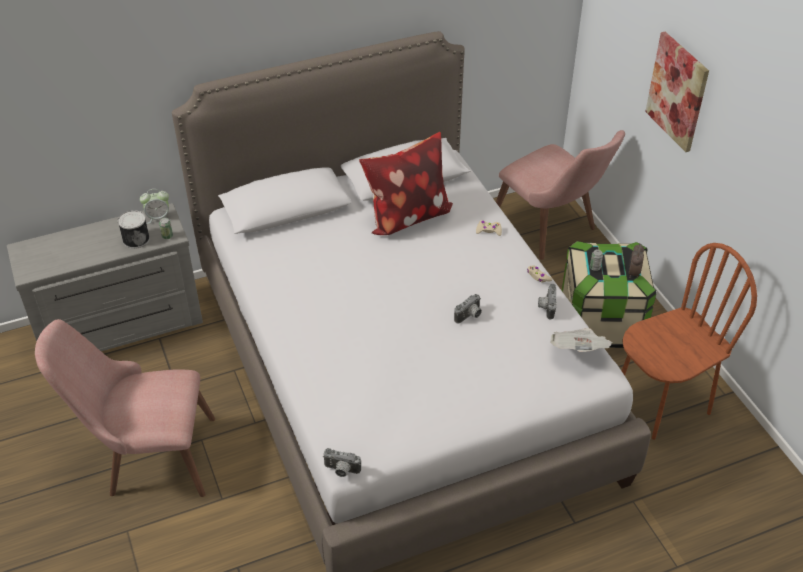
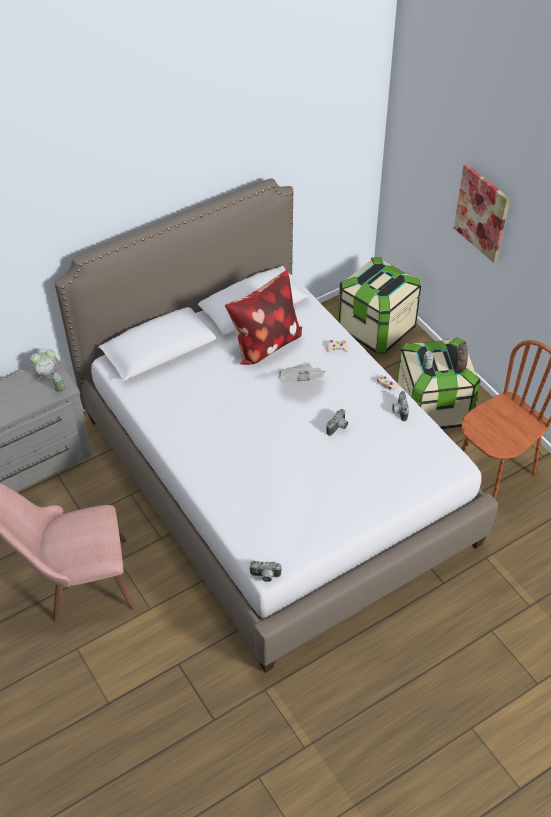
camera: 10 degrees left, 5 degrees up
can [118,210,150,249] -> none
pink chair [496,130,625,260] -> storage box [338,257,421,353]
newspaper [550,328,613,352] -> newspaper moved to [278,363,326,383]

